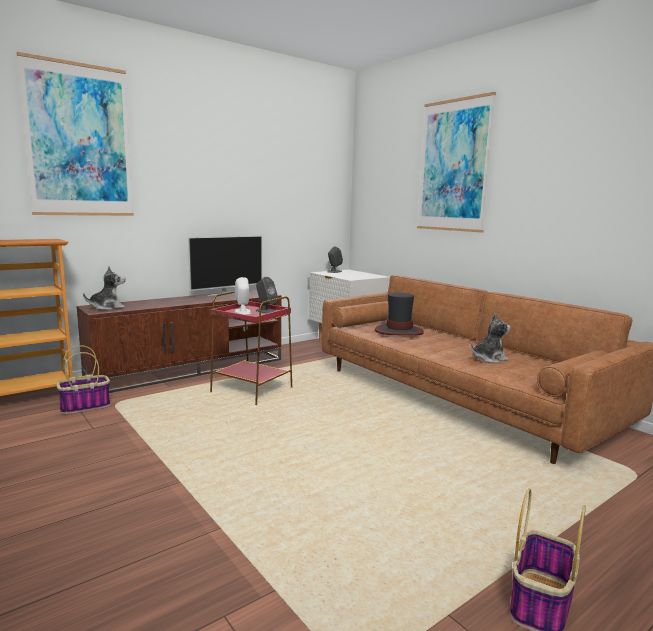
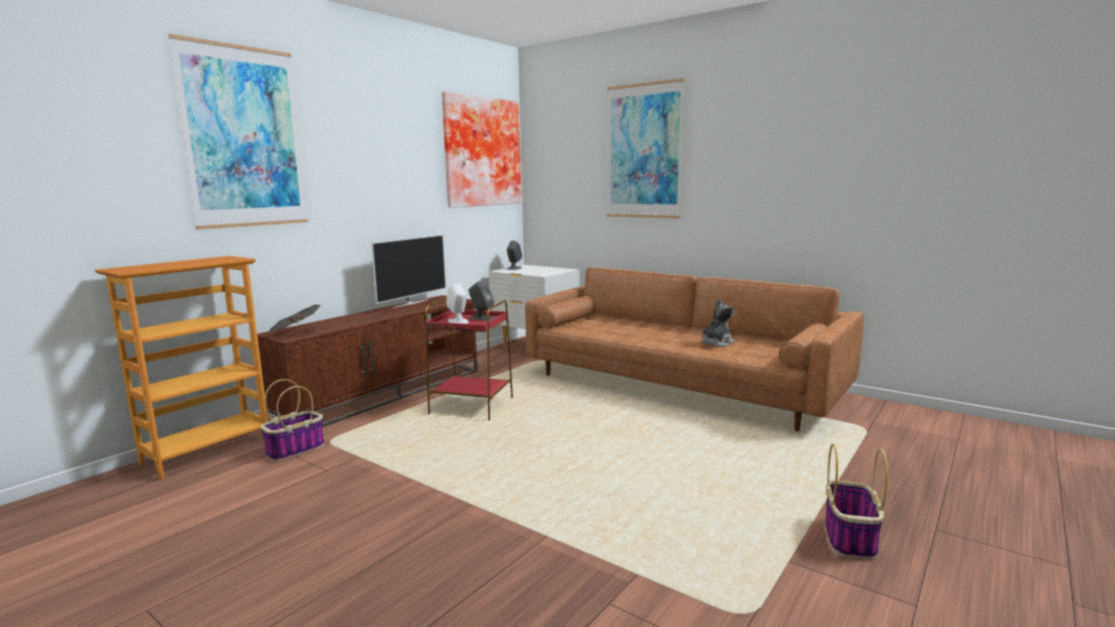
camera: 15 degrees left, 0 degrees up
plush toy [83,267,126,310] -> newspaper [267,304,321,333]
hat [375,293,424,336] -> none
none -> picture [442,91,522,208]

